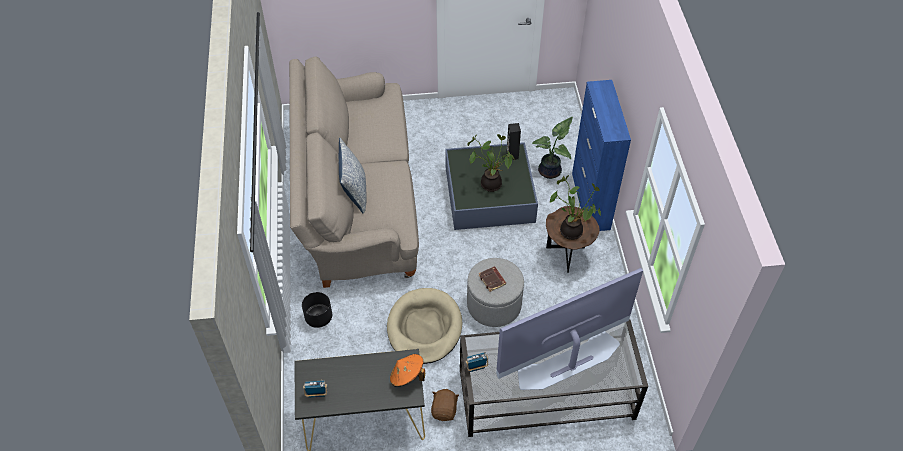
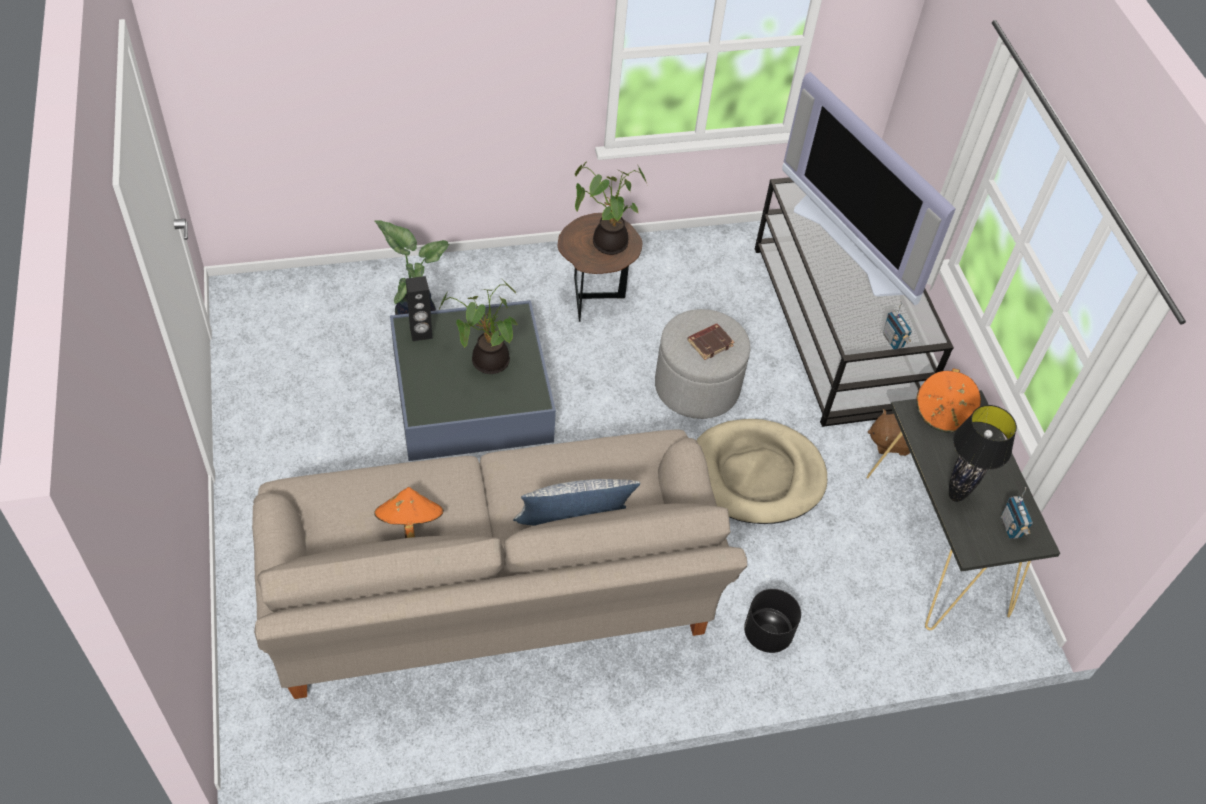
camera: 100 degrees left, 0 degrees up
blue cabinet [572,80,631,231] -> none
none -> orange hat [374,487,444,538]
none -> black table lamp [949,405,1017,502]

